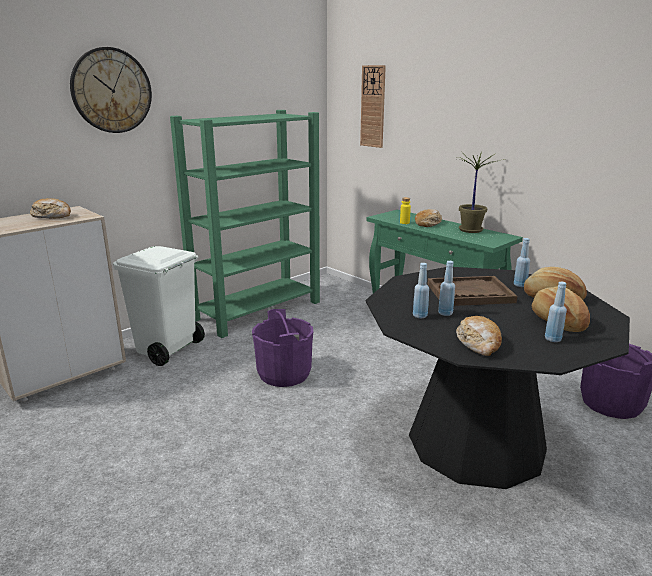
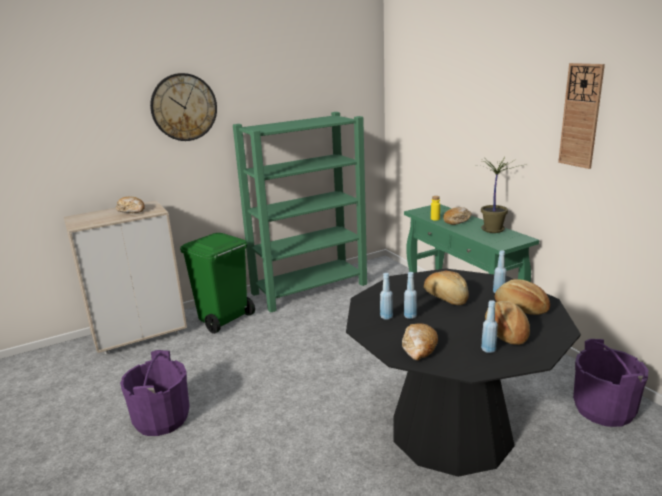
camera: 15 degrees right, 0 degrees up
white trash can [113,246,205,366] -> green trash can [180,233,255,334]
purple bucket [252,309,313,387] -> purple bucket moved to [120,350,190,436]
wall clock [360,65,386,148] -> wall clock moved to [558,63,605,169]
brown tray [427,276,517,306] -> bread [424,270,469,305]

